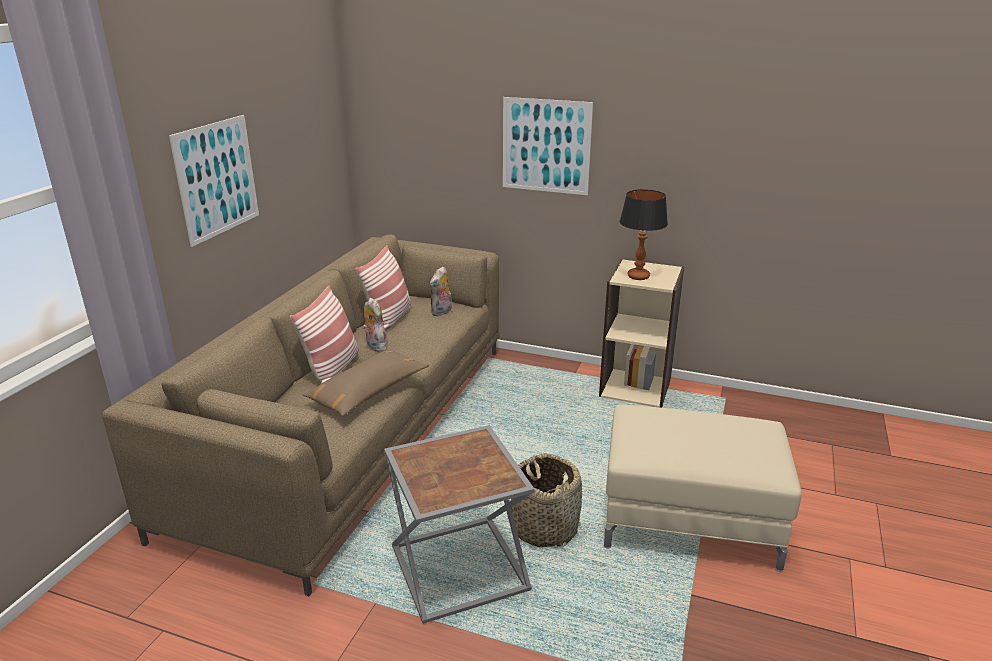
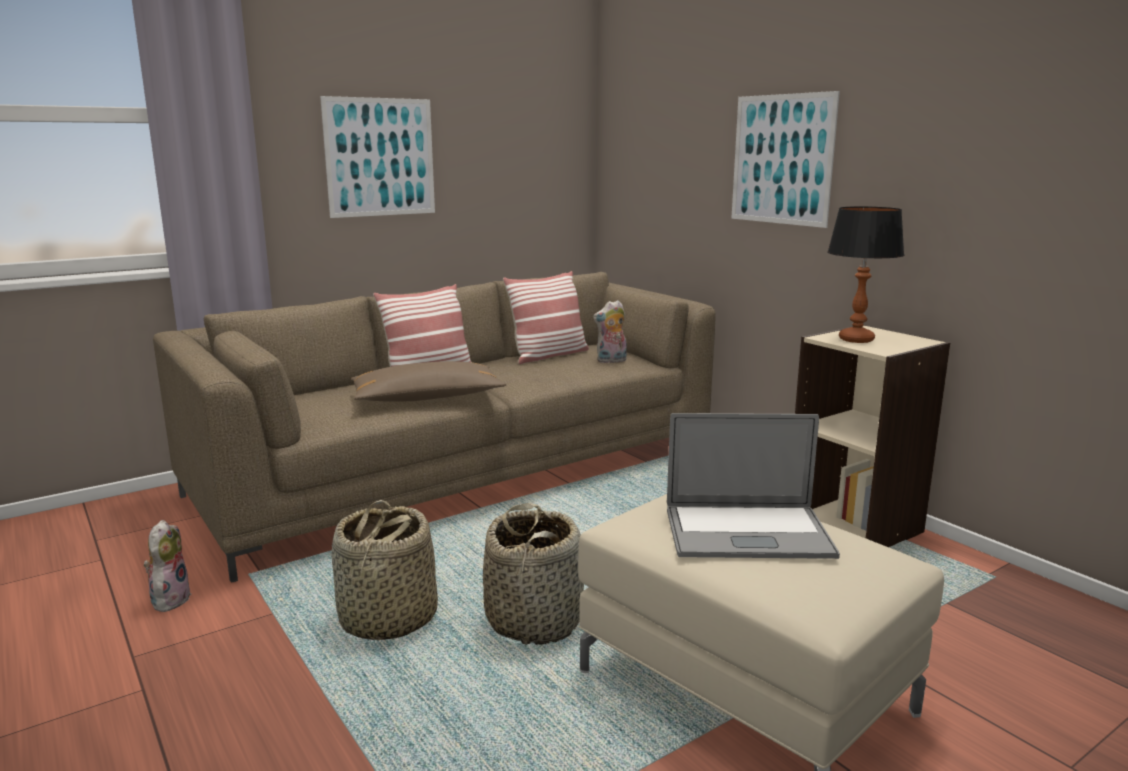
camera: 35 degrees right, 10 degrees down
plush toy [362,298,388,352] -> plush toy moved to [144,520,192,612]
grey side table [384,425,535,624] -> basket [332,500,438,640]
none -> laptop [667,413,840,559]

